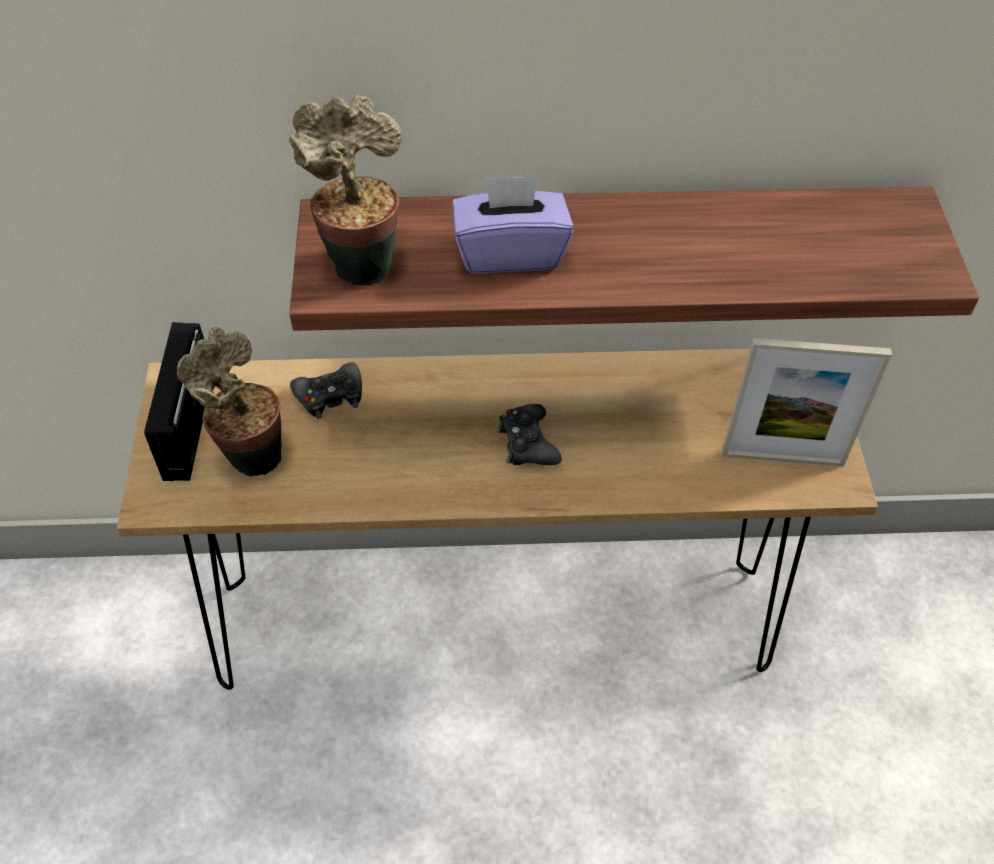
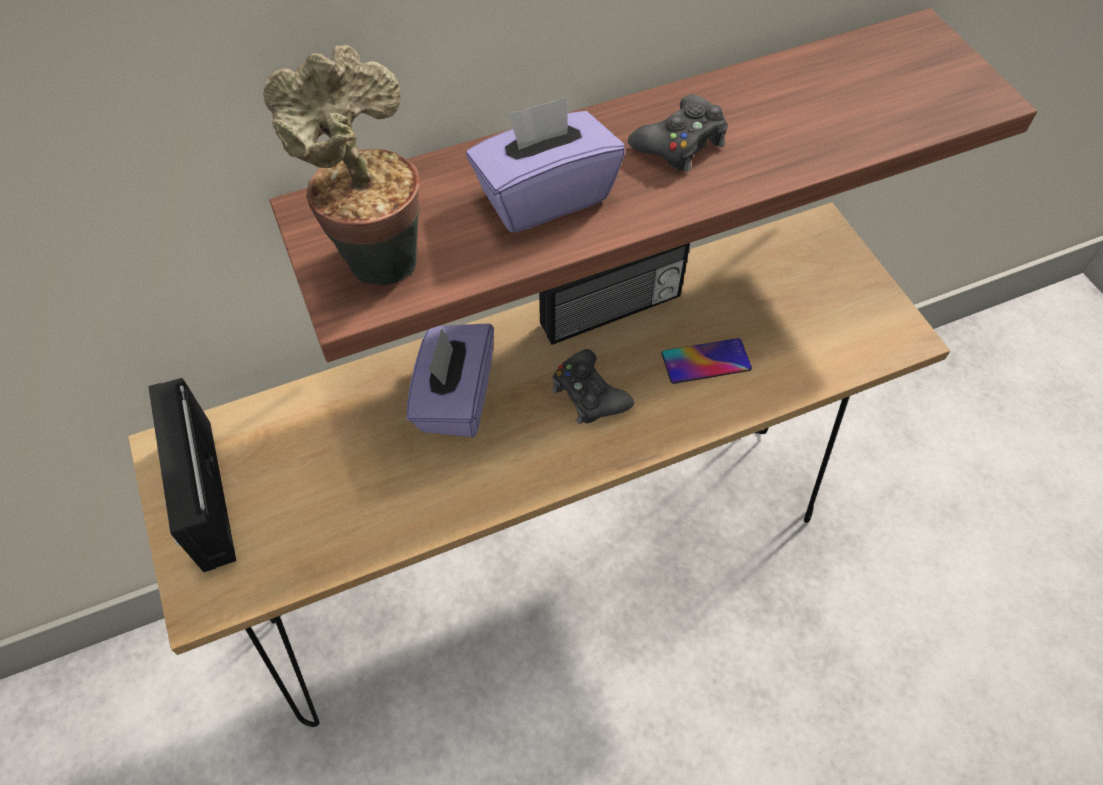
camera: 20 degrees left, 5 degrees up
potted plant [177,327,282,477] -> none
black game controller [290,362,362,419] -> black game controller moved to [628,94,728,172]
picture frame [722,338,892,466] -> none
none -> purple tissue box [406,323,494,437]
none -> radio [539,243,690,345]
none -> phone [662,338,752,384]

